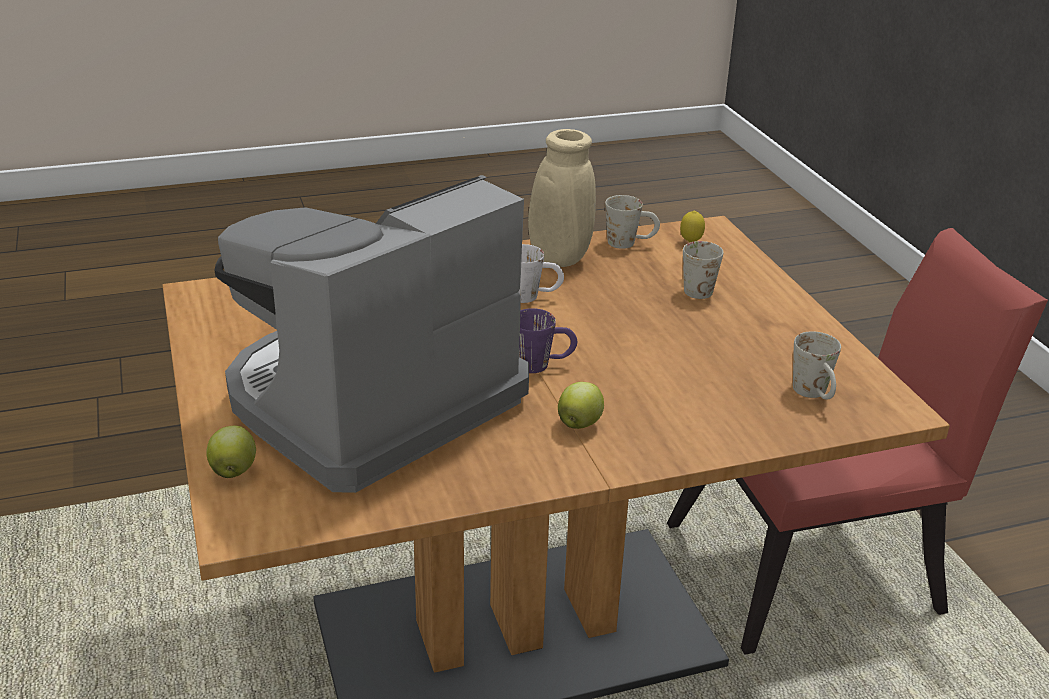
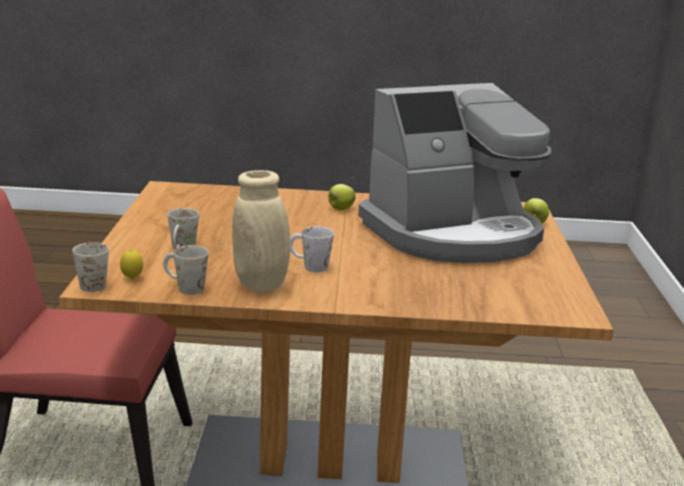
camera: 160 degrees left, 10 degrees down
purple mug [519,308,577,373] -> none
white mug [793,331,841,399] -> white mug moved to [72,242,109,292]

